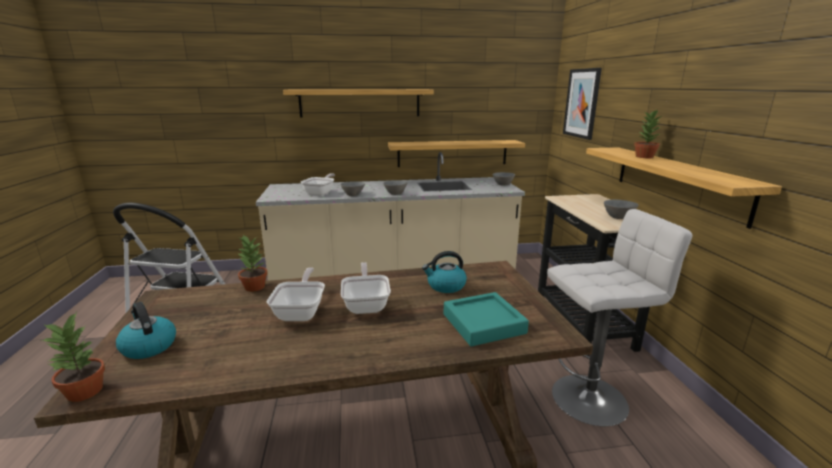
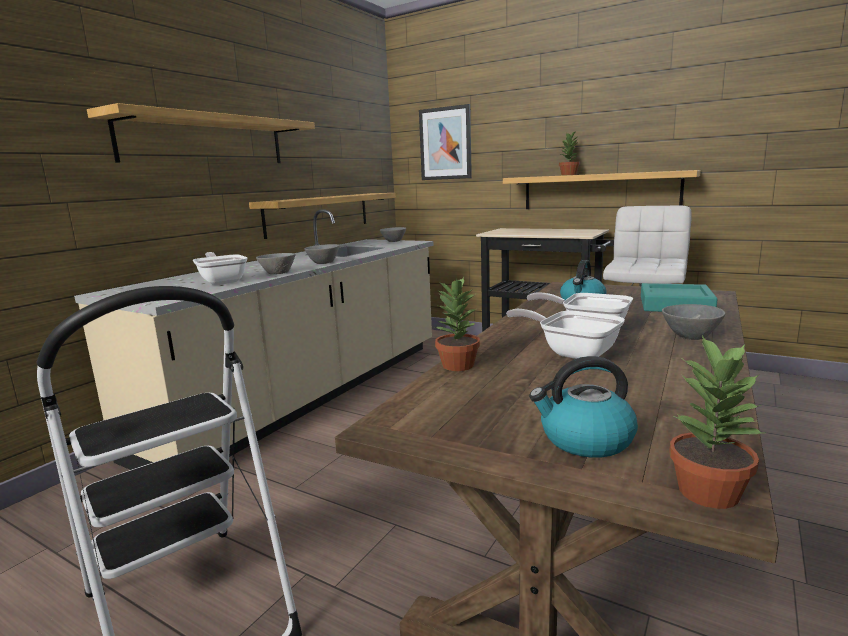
camera: 50 degrees left, 5 degrees down
grey bowl [604,200,639,219] -> grey bowl moved to [662,304,725,340]

